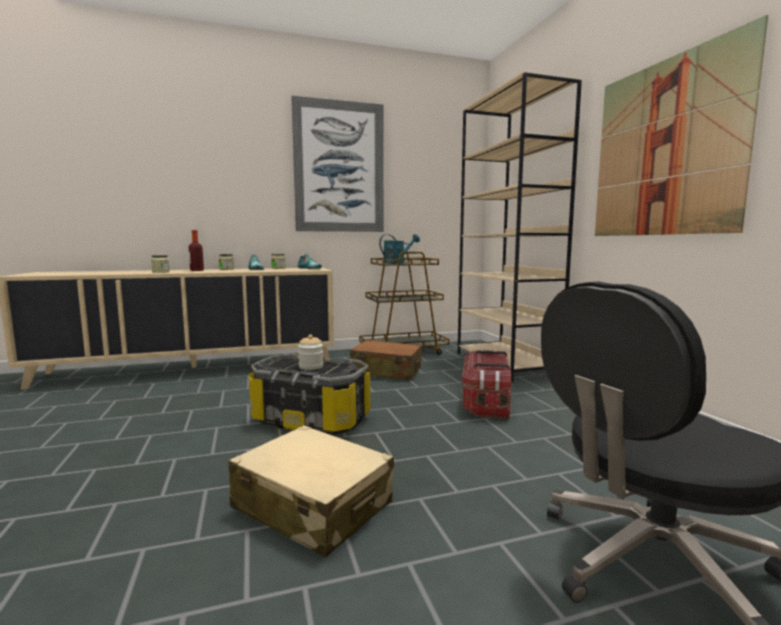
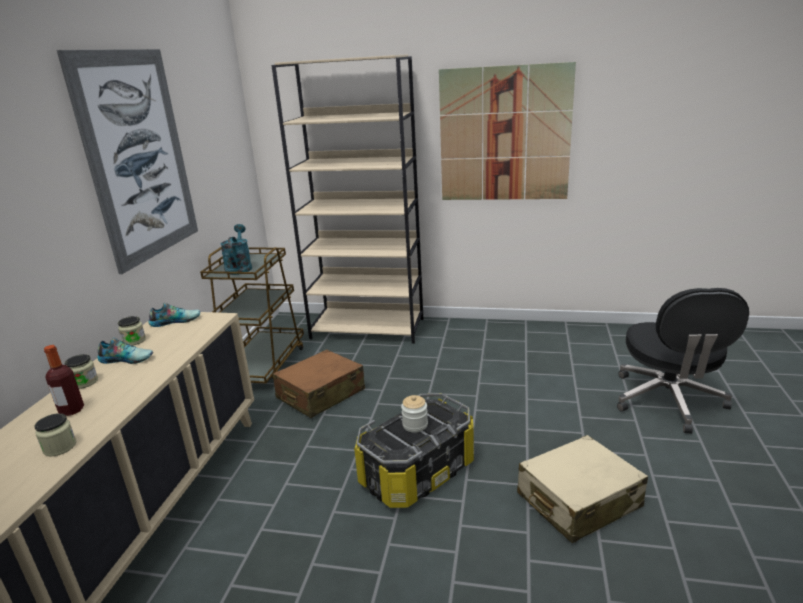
camera: 60 degrees left, 15 degrees up
storage box [462,349,512,419] -> none

